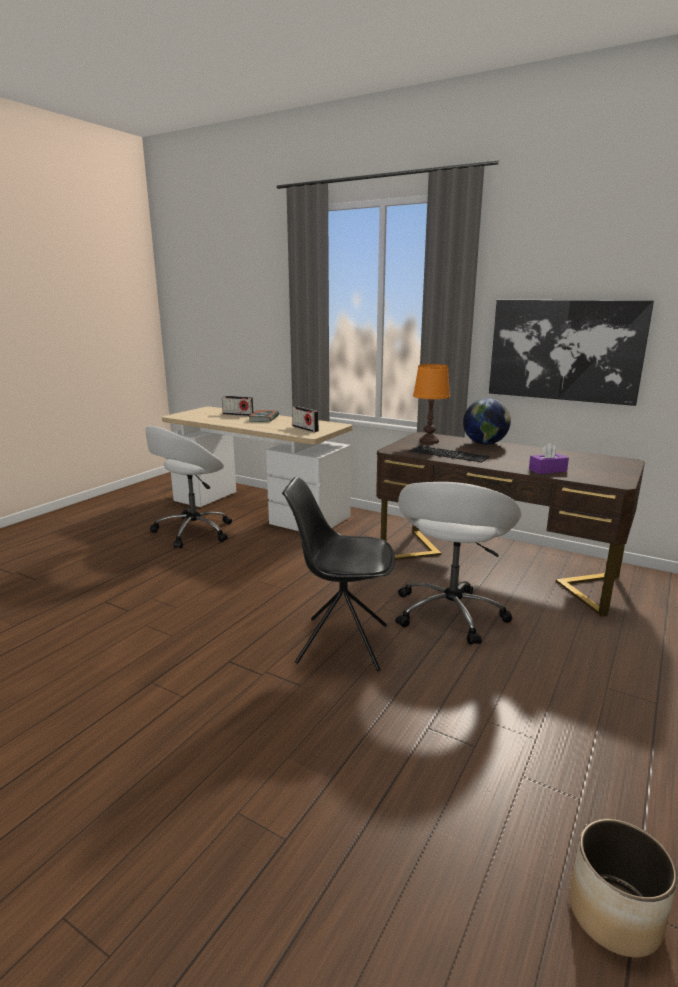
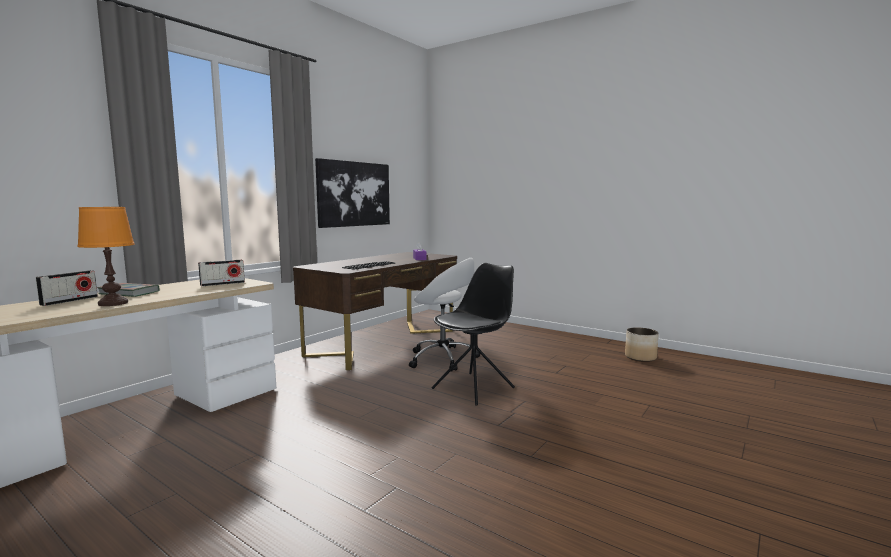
camera: 85 degrees left, 10 degrees down
white office chair [146,426,232,548] -> none
black chair [282,477,395,671] -> black chair turned 150 degrees counterclockwise [432,263,515,406]
orange table lamp [413,364,450,444] -> orange table lamp moved to [77,207,135,306]
globe [463,398,511,445] -> none

